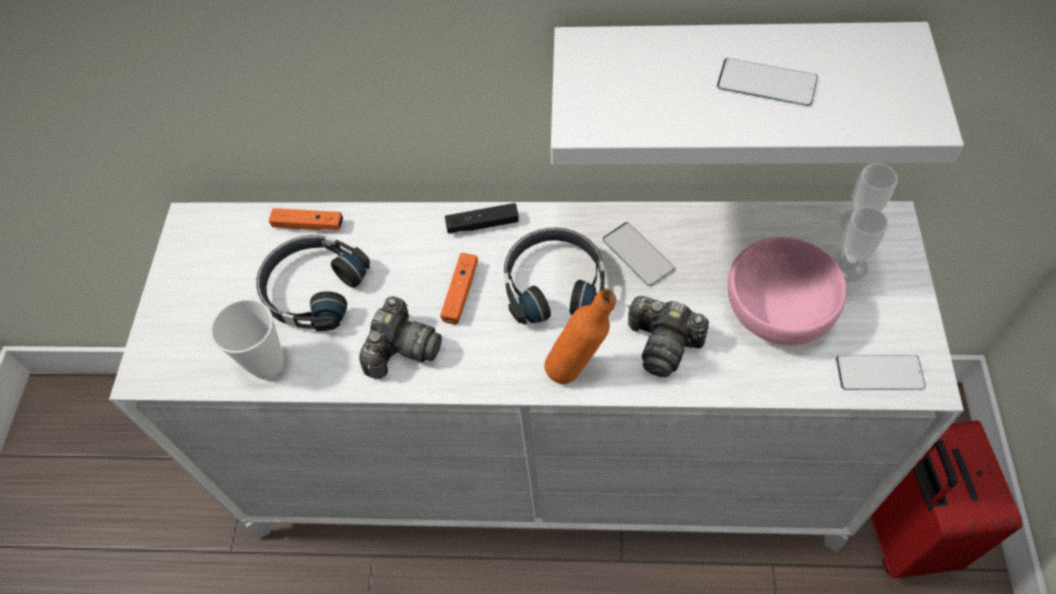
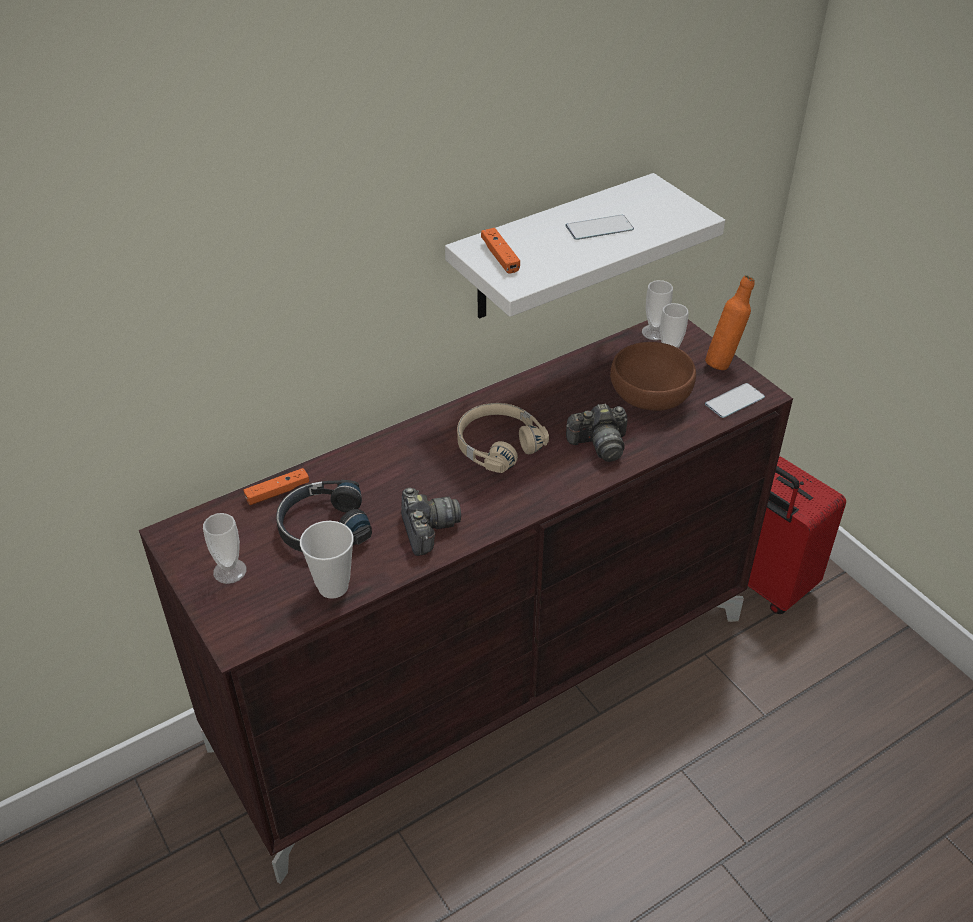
camera: 40 degrees left, 15 degrees down
white dresser [109,201,964,552] -> brown dresser [139,319,793,884]
orange game controller [440,253,478,324] -> orange game controller moved to [481,228,520,274]
black game controller [445,203,519,234] -> none
black headphones [504,228,605,325] -> beige headphones [457,403,549,473]
orange bottle [545,289,616,384] -> orange bottle moved to [705,275,755,370]
phone [603,222,675,286] -> none
pink bowl [728,237,846,345] -> brown bowl [610,342,696,411]
none -> cup [203,513,246,584]

